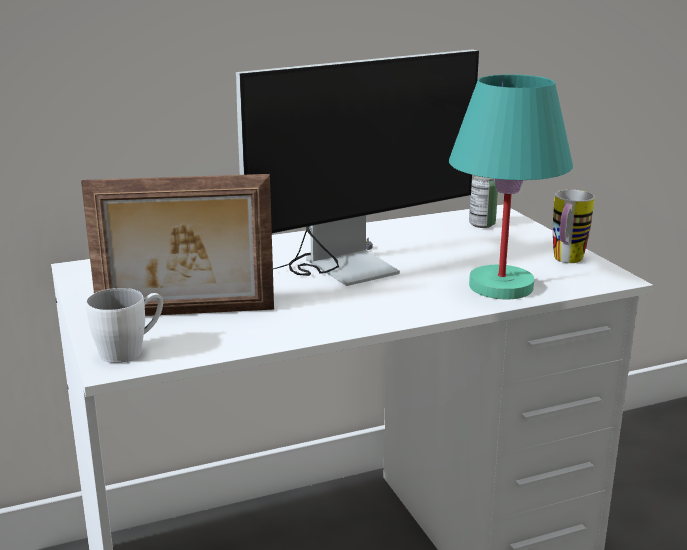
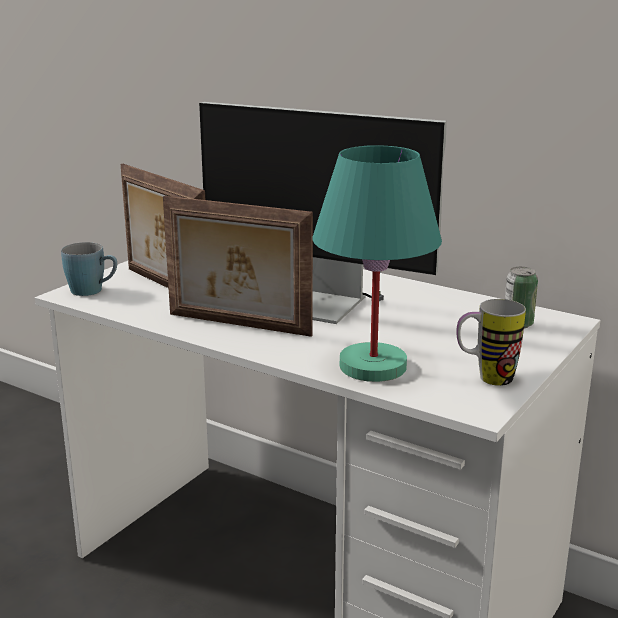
camera: 55 degrees right, 0 degrees up
white mug [86,288,163,363] -> blue mug [61,242,117,296]
none -> picture frame [163,196,313,337]

